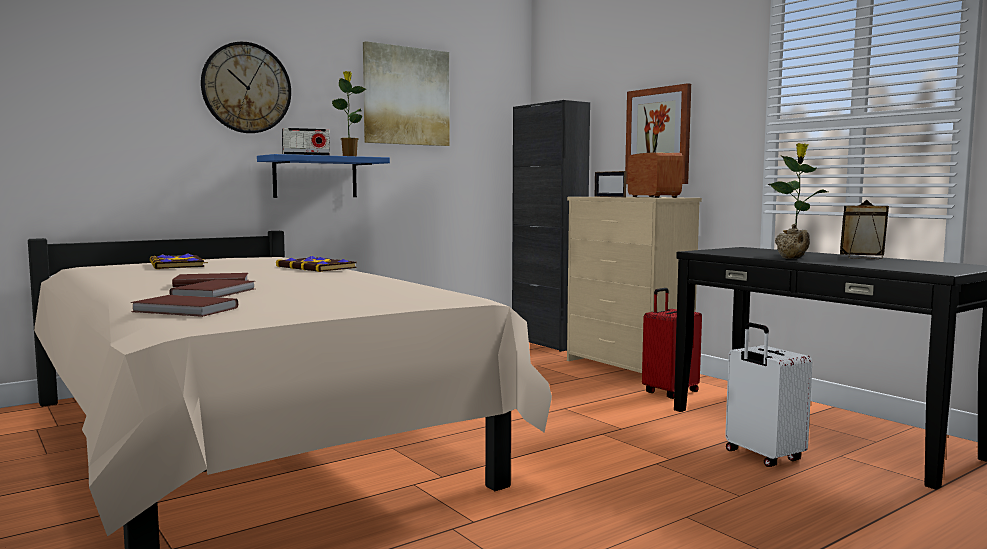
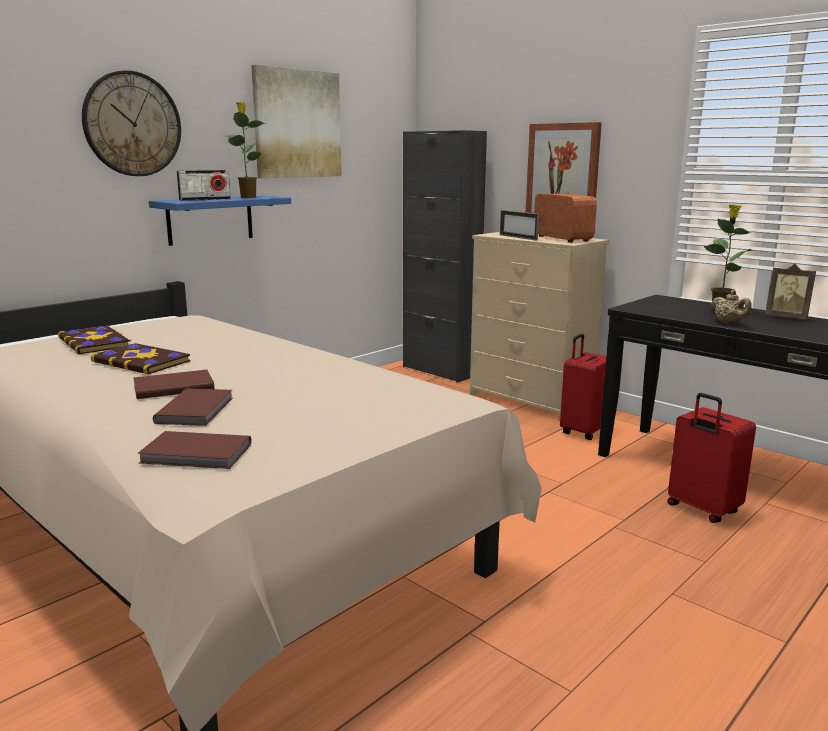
camera: 10 degrees left, 10 degrees up
book [276,256,357,272] -> book moved to [91,343,190,375]
white suitcase [725,323,812,467] -> red suitcase [667,393,756,523]
picture frame [840,200,889,259] -> picture frame turned 150 degrees counterclockwise [765,264,816,319]

